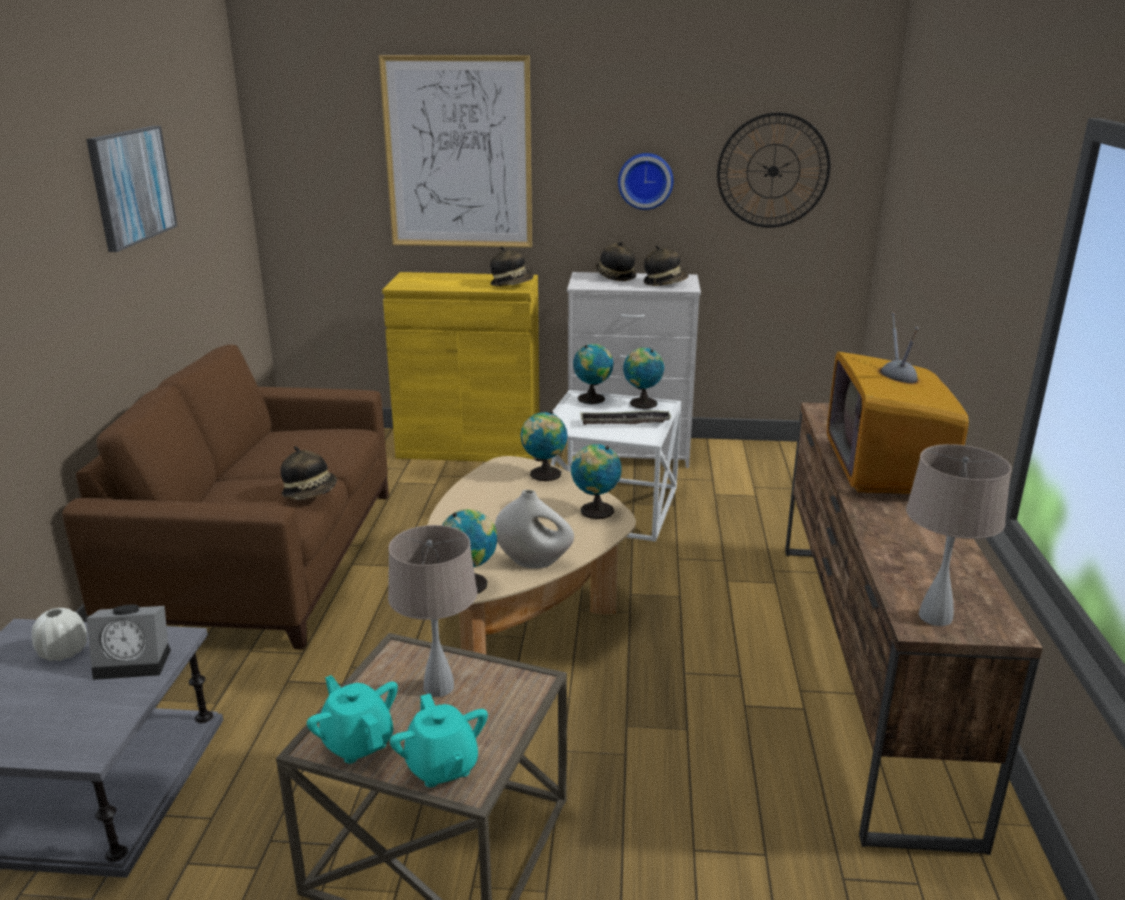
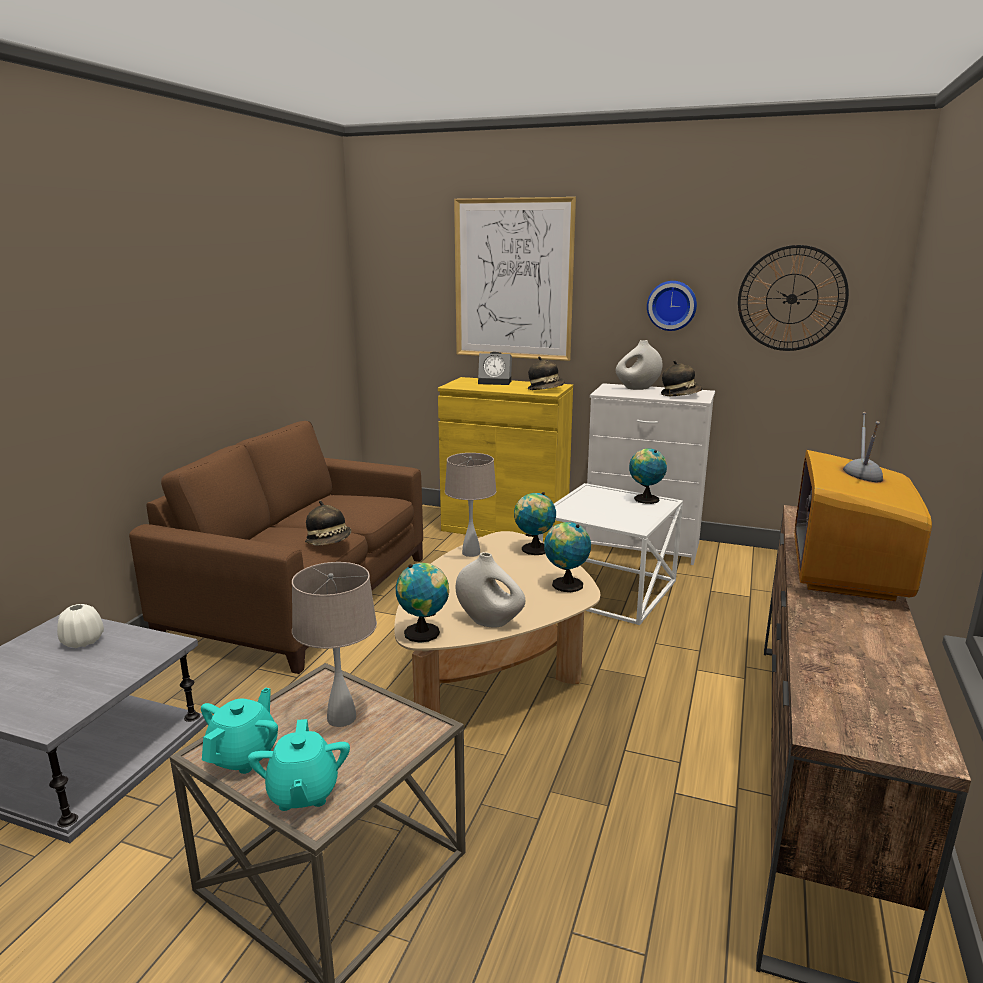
camera: 15 degrees right, 5 degrees down
picture [86,126,177,252] -> none
alarm clock [87,605,171,680] -> alarm clock moved to [478,352,512,385]
turquoise teapot [307,675,398,764] -> turquoise teapot turned 45 degrees clockwise [201,688,278,774]
globe [573,344,613,404] -> none
tray [580,410,671,425] -> none
hat [595,241,637,281] -> white vase [616,340,663,390]
beige table lamp [906,444,1012,626] -> beige table lamp moved to [445,453,497,557]

